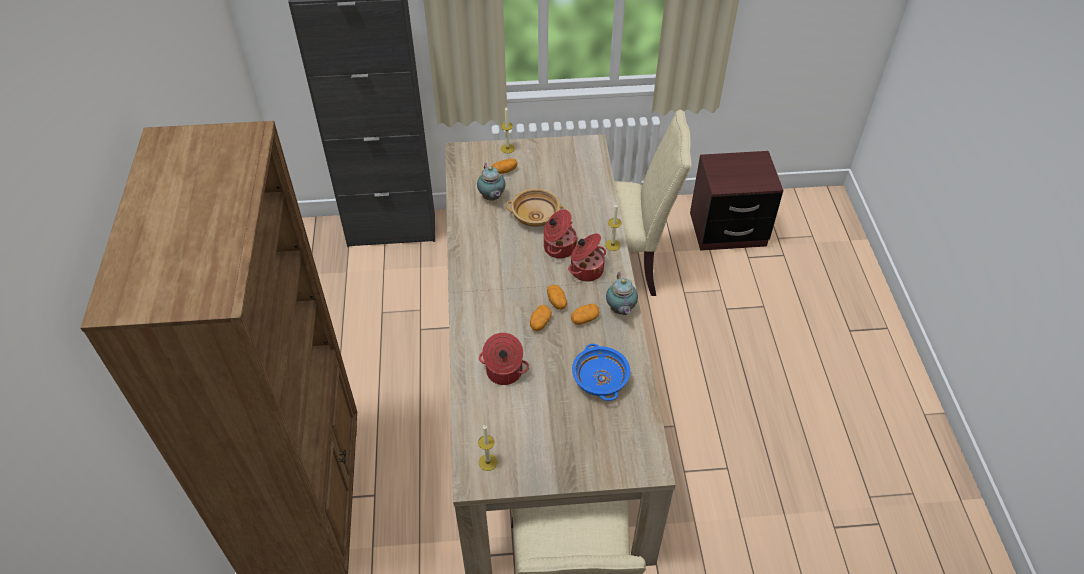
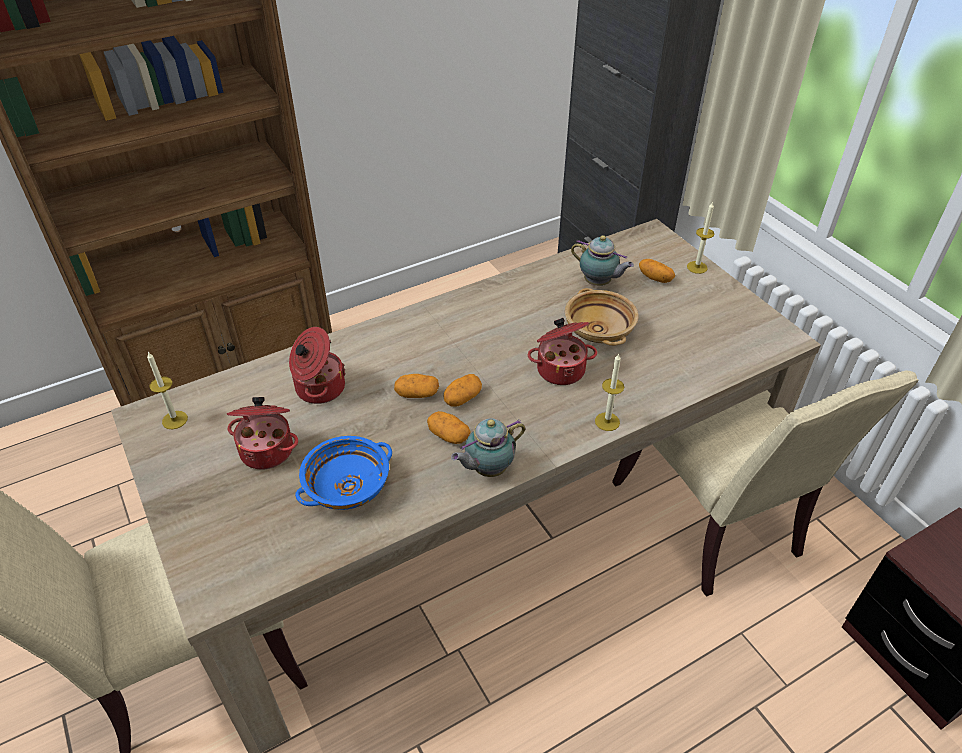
camera: 65 degrees right, 5 degrees down
teapot [477,163,505,200] -> teapot turned 105 degrees counterclockwise [571,235,634,286]
cooking pot [568,234,606,282] -> cooking pot moved to [227,397,298,470]

